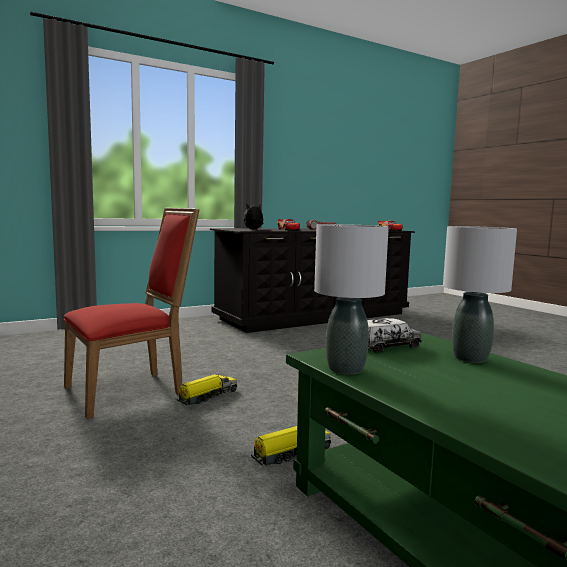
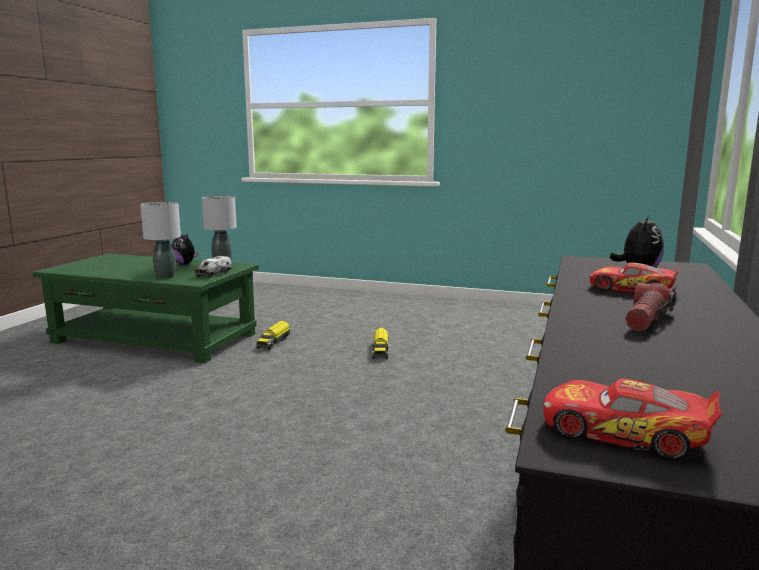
camera: 140 degrees right, 5 degrees up
red chair [64,208,199,419] -> none
none -> plush toy [171,234,199,264]

